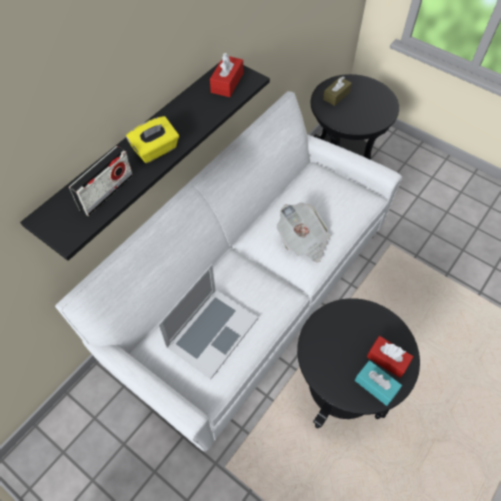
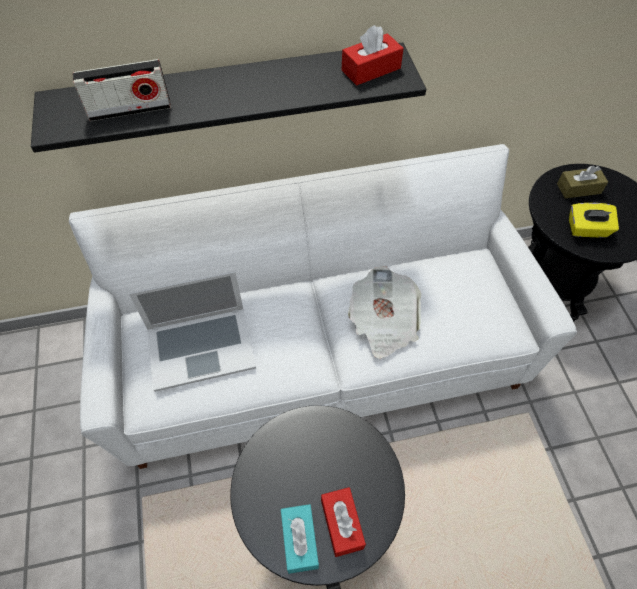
camera: 40 degrees right, 0 degrees up
yellow tissue box [126,116,179,163] -> yellow tissue box moved to [569,203,619,238]

